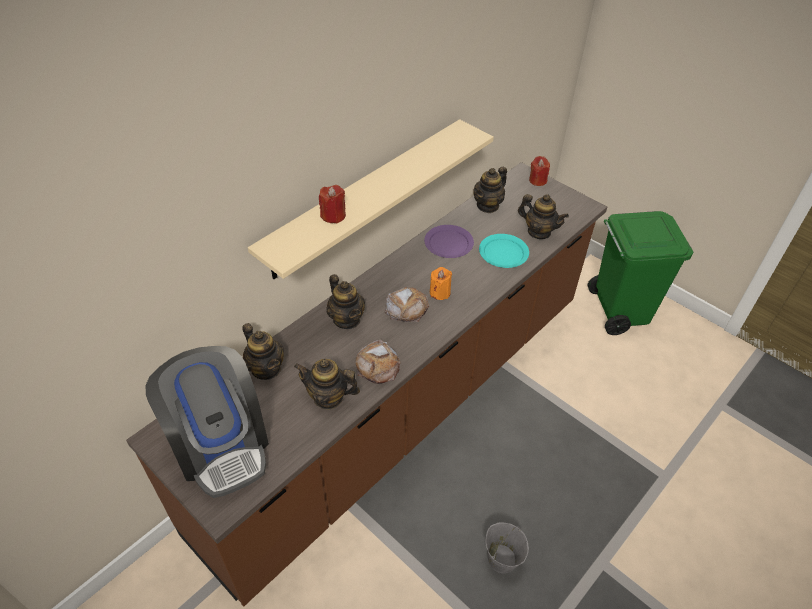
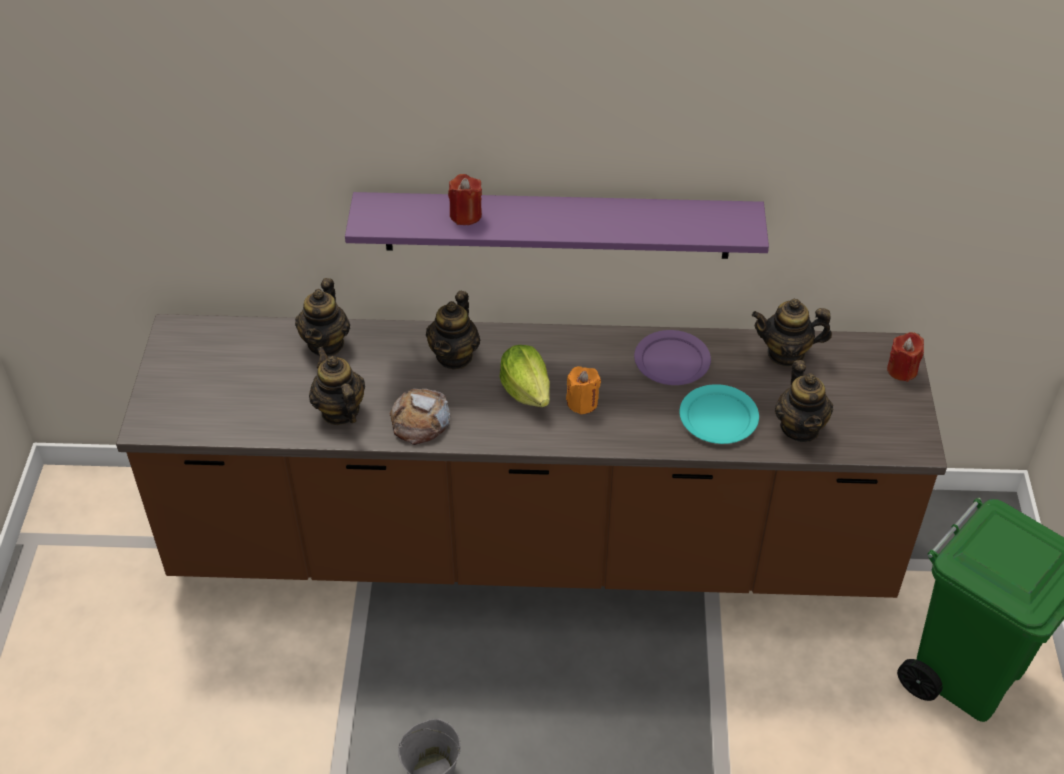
camera: 50 degrees right, 0 degrees up
coffee machine [146,346,269,498] -> none
beige shelf [248,119,494,279] -> purple shelf [345,192,769,259]
bread [385,287,429,322] -> lettuce [499,345,550,407]

